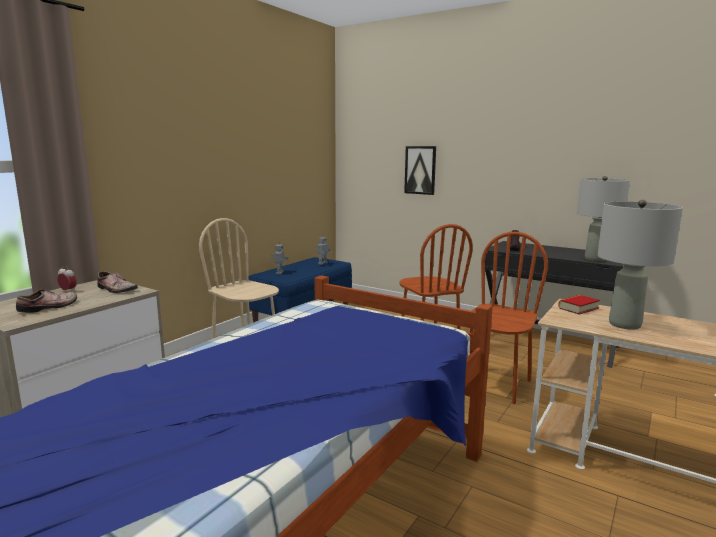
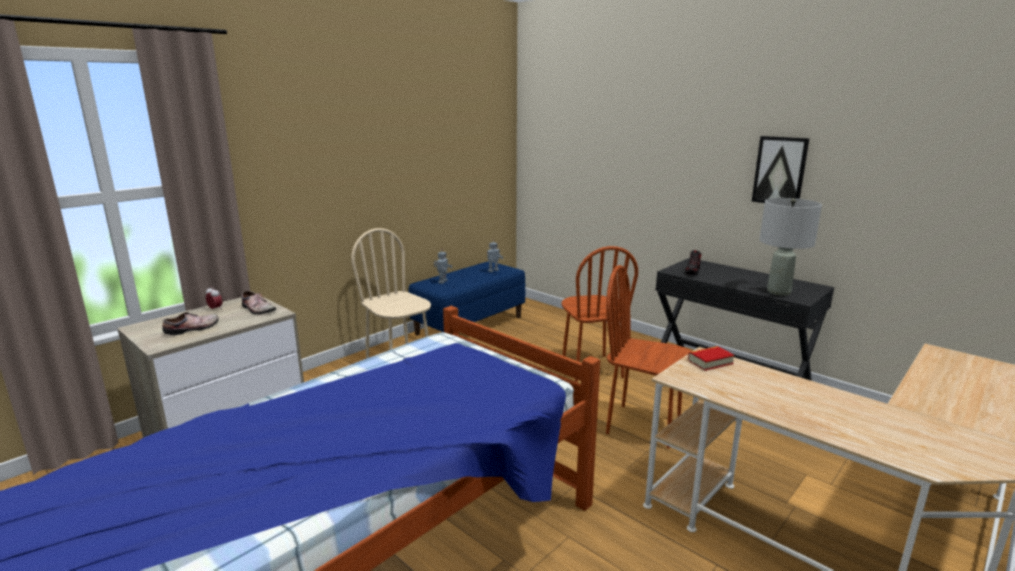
camera: 10 degrees right, 5 degrees up
picture [404,146,436,195] -> picture moved to [752,136,810,203]
brown chair [470,232,548,404] -> brown chair turned 105 degrees counterclockwise [606,265,692,449]
grey table lamp [597,200,683,330] -> none

